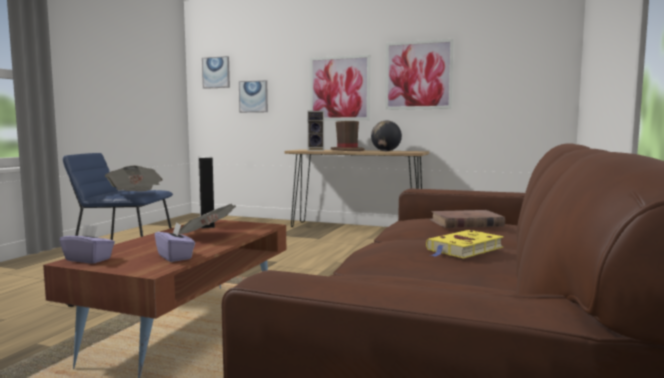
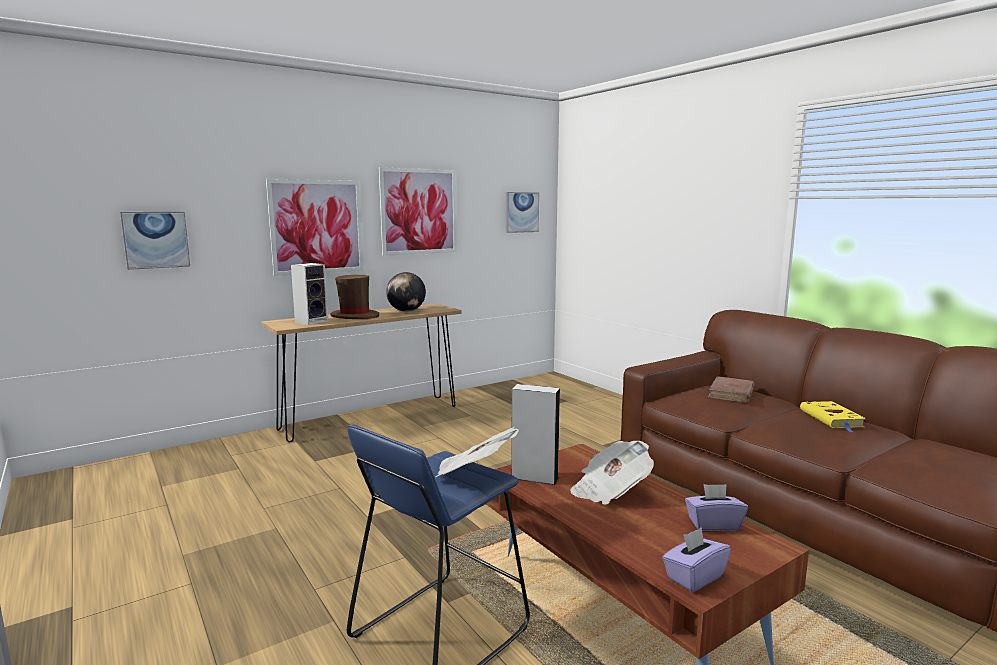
camera: 55 degrees left, 5 degrees up
picture [202,56,230,89] -> picture moved to [506,192,539,233]

